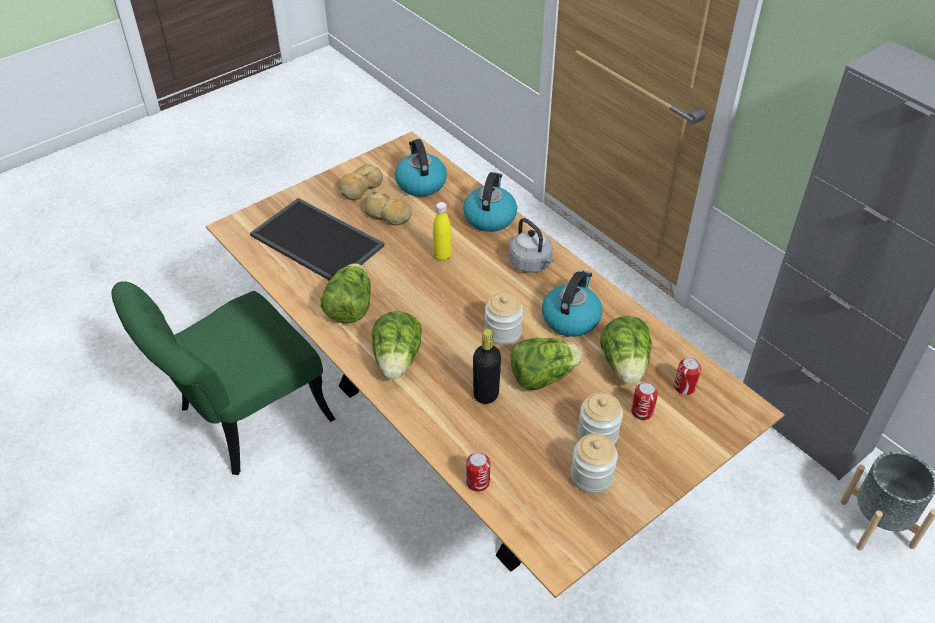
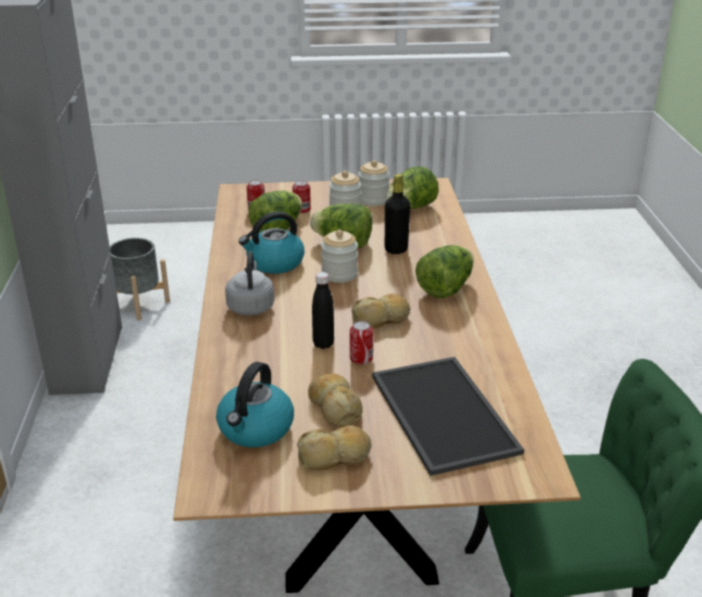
camera: 145 degrees left, 15 degrees down
lettuce [320,263,371,323] -> lettuce moved to [386,166,439,209]
yellow bottle [433,202,452,261] -> black bottle [312,272,334,349]
kettle [463,172,517,232] -> none
can [466,452,490,492] -> can moved to [350,321,373,365]
none -> bread [352,293,410,329]

